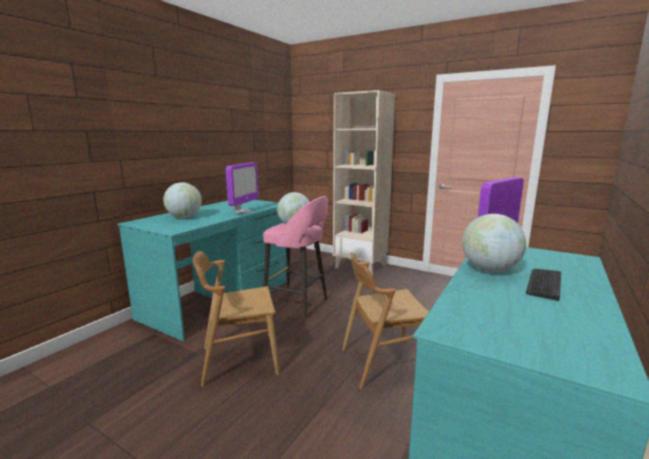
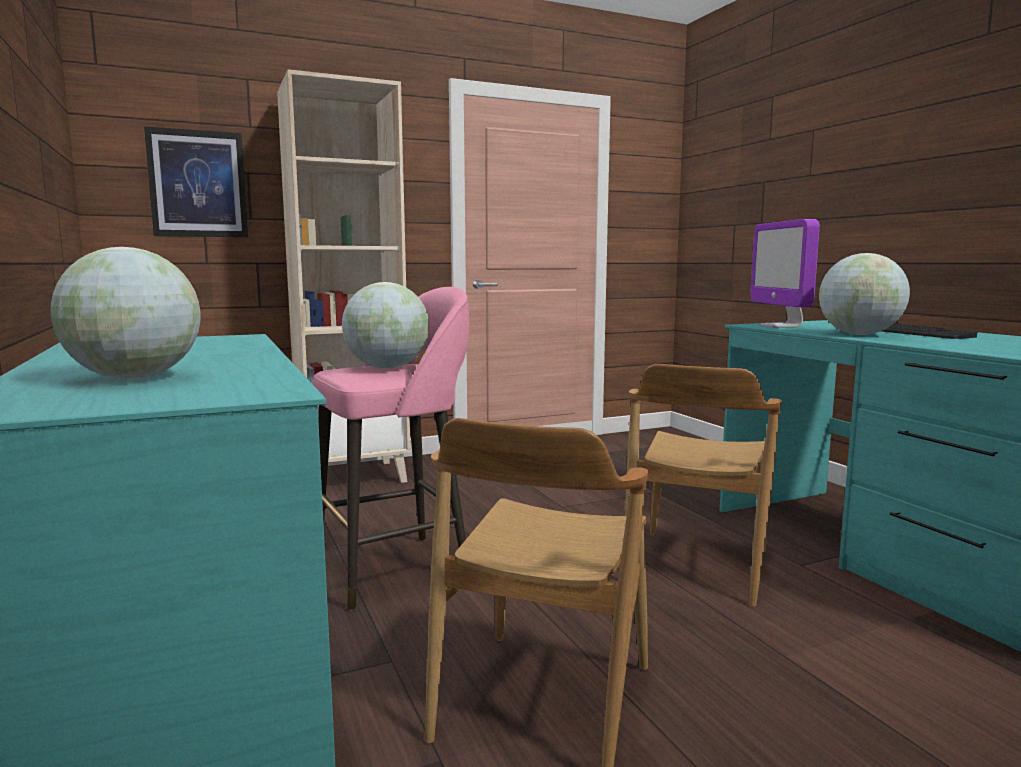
camera: 55 degrees left, 5 degrees down
monitor [226,163,259,214] -> none
none -> picture [144,126,248,237]

